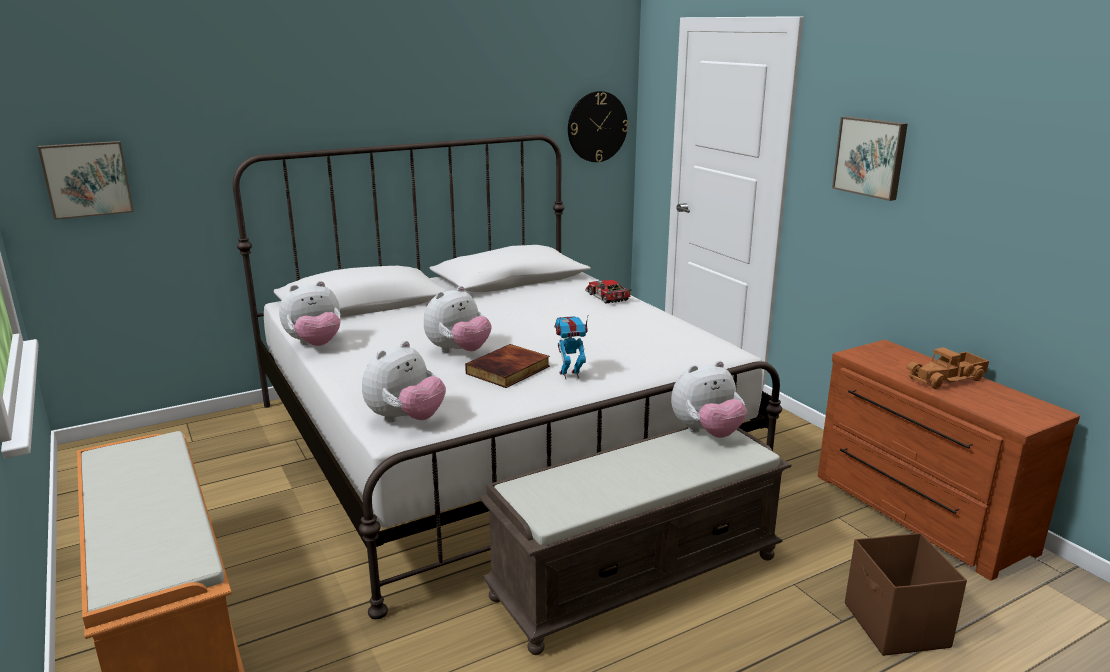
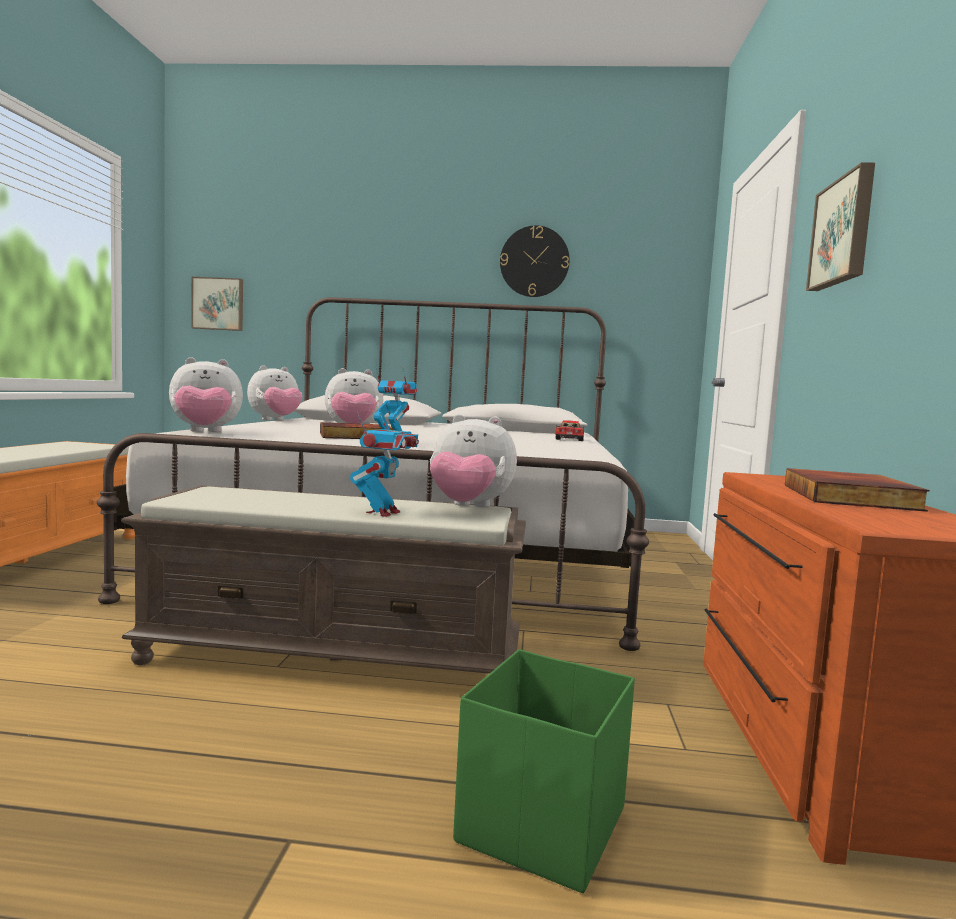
camera: 35 degrees right, 15 degrees down
plush toy [279,281,341,346] -> plush toy turned 45 degrees counterclockwise [247,365,303,420]
wall clock [568,91,628,162] -> wall clock moved to [500,225,570,297]
brown storage box [845,533,967,656] -> green storage box [453,649,635,893]
toy truck [906,347,989,389] -> book [785,468,930,512]
none -> toy robot [350,412,419,517]

